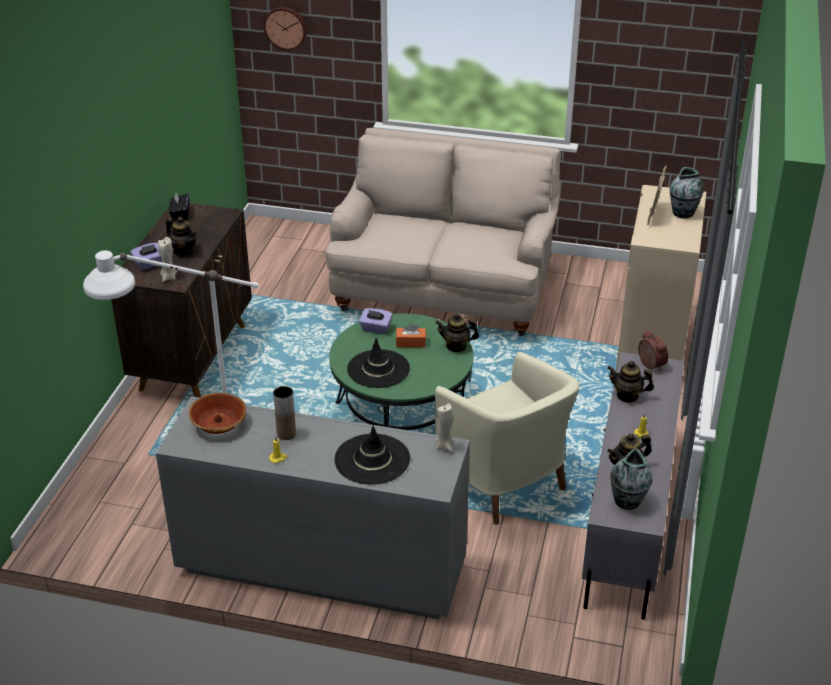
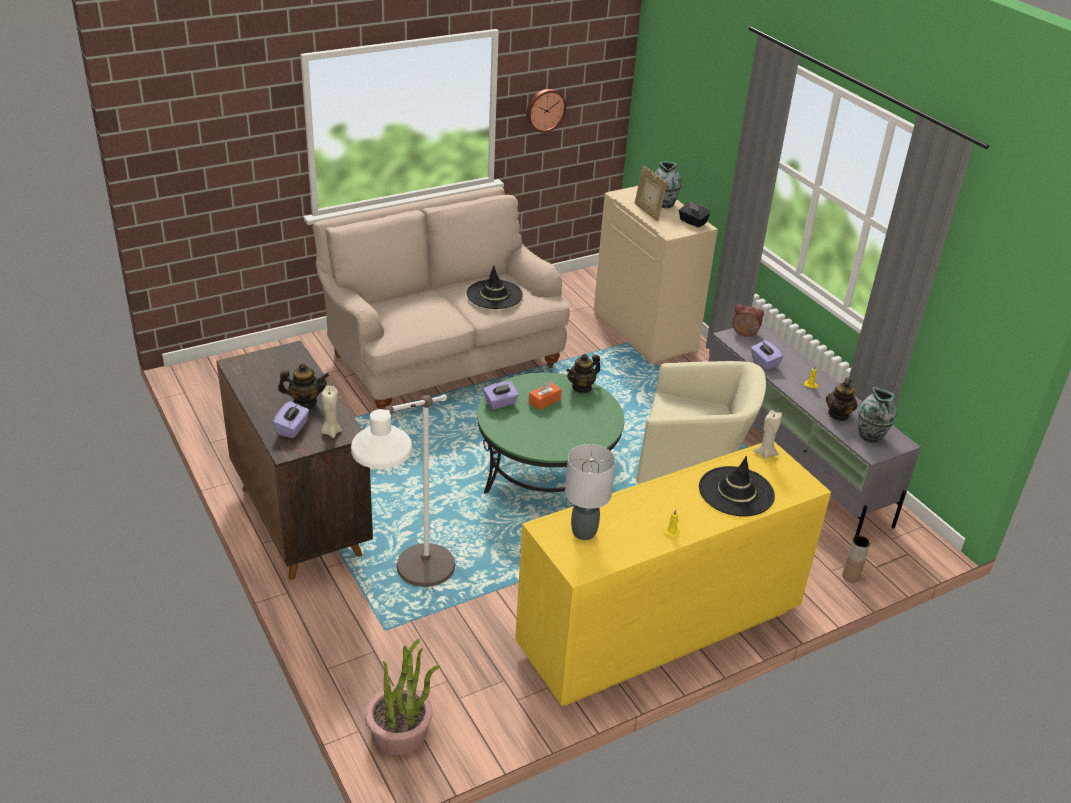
camera: 45 degrees left, 0 degrees up
grey dresser [156,396,470,619] -> yellow dresser [515,442,831,706]
black tissue box [169,193,189,220] -> black tissue box moved to [679,201,711,228]
bowl [189,393,246,434] -> grey table lamp [565,444,616,540]
wall clock [264,7,307,51] -> wall clock moved to [526,89,567,133]
brown vase [273,386,296,440] -> brown vase moved to [842,535,870,583]
black hat [347,338,410,388] -> black hat moved to [466,265,523,309]
teapot [607,361,654,403] -> purple tissue box [751,340,783,370]
none -> potted plant [365,639,440,755]

